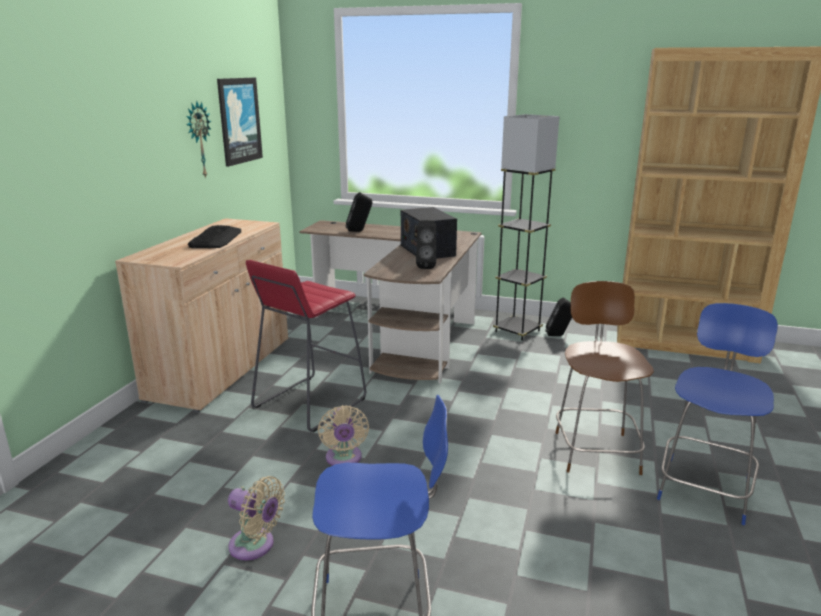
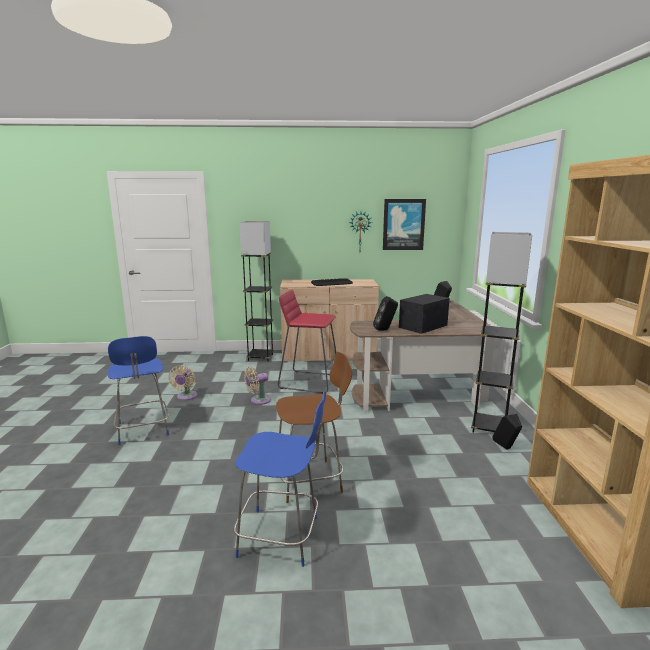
camera: 70 degrees right, 5 degrees down
none -> grey floor lamp [239,221,274,362]

